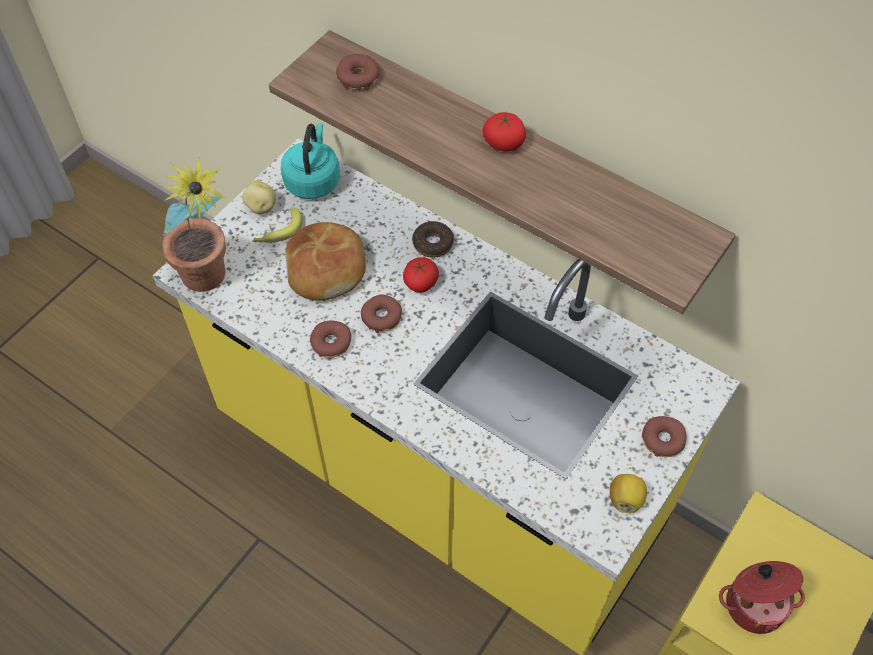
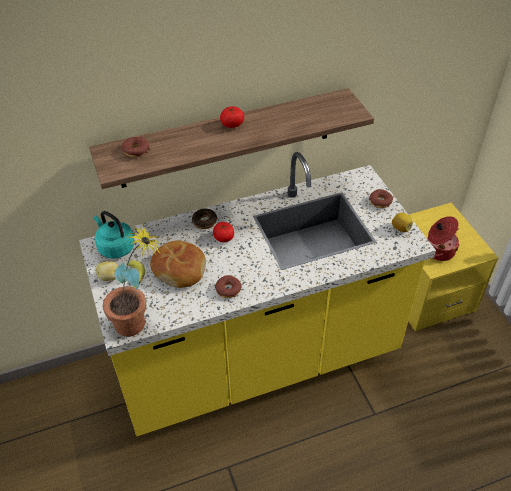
camera: 55 degrees left, 10 degrees down
donut [361,294,402,333] -> none

